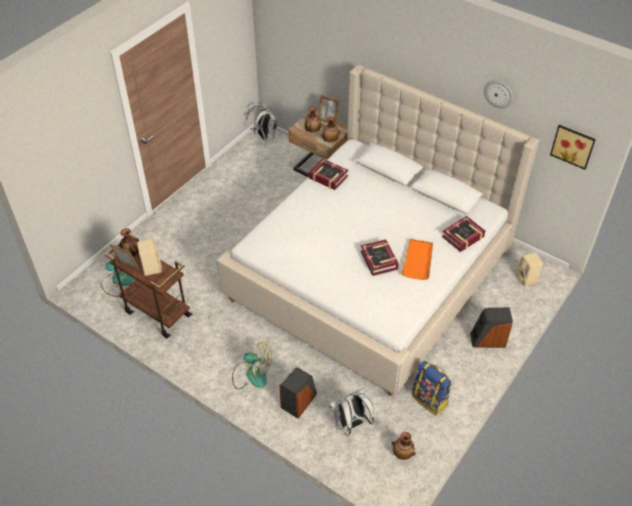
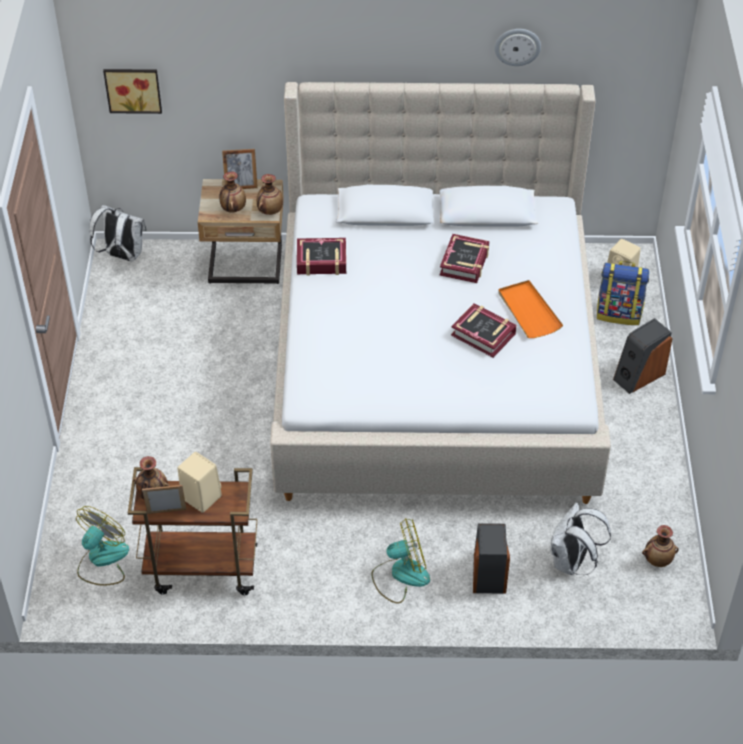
camera: 35 degrees left, 0 degrees up
backpack [412,361,452,415] -> backpack moved to [597,261,649,325]
book [442,216,485,252] -> book moved to [440,234,490,283]
picture [550,125,596,170] -> picture moved to [103,69,162,114]

